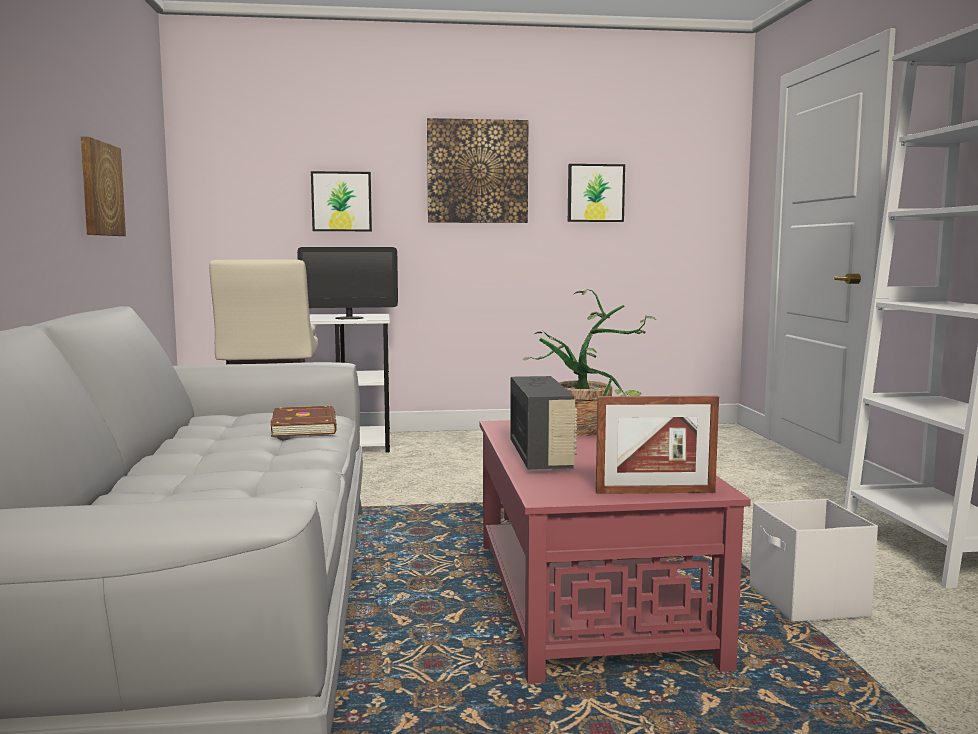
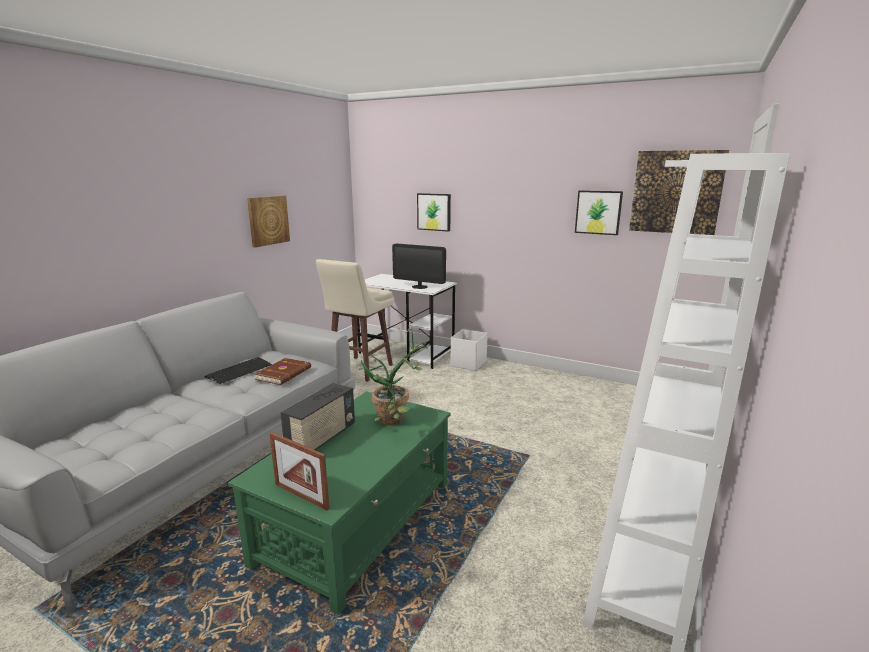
camera: 35 degrees right, 10 degrees up
picture [427,118,528,223] -> picture moved to [629,150,729,235]
red coffee table [480,420,751,684] -> green coffee table [228,391,451,615]
white storage box [750,499,878,622] -> white storage box moved to [451,329,488,371]
none -> keyboard [204,357,272,384]

